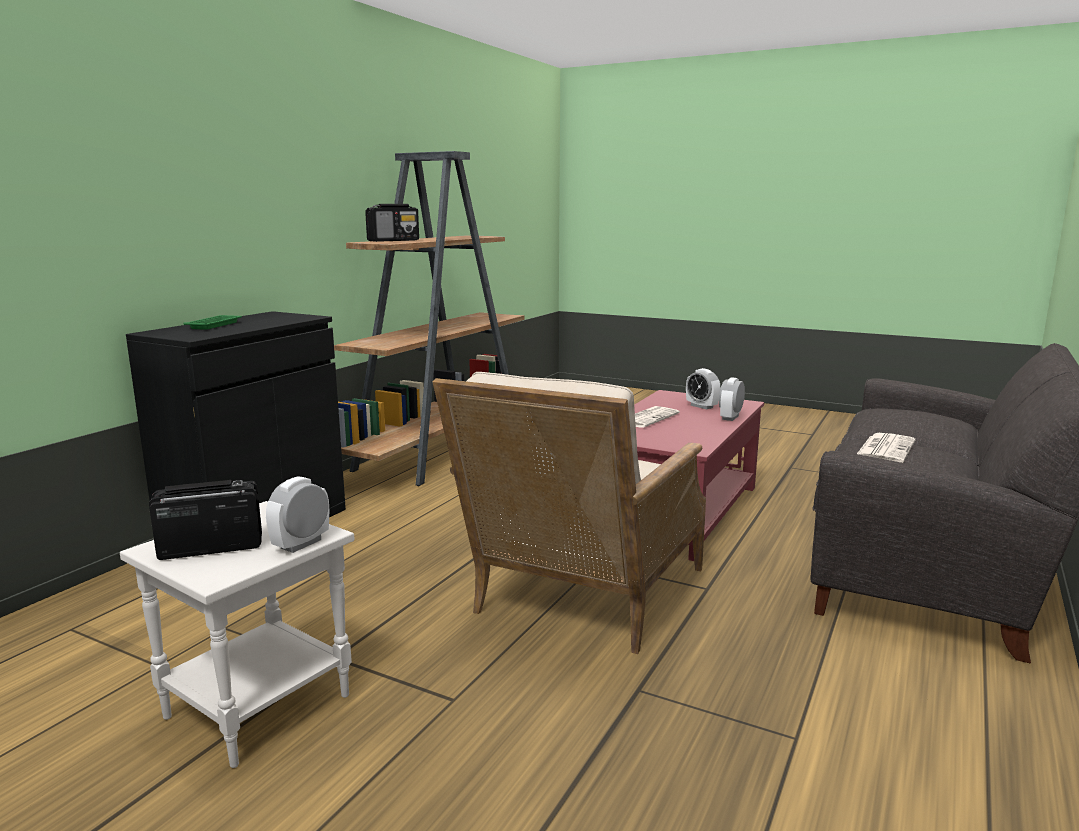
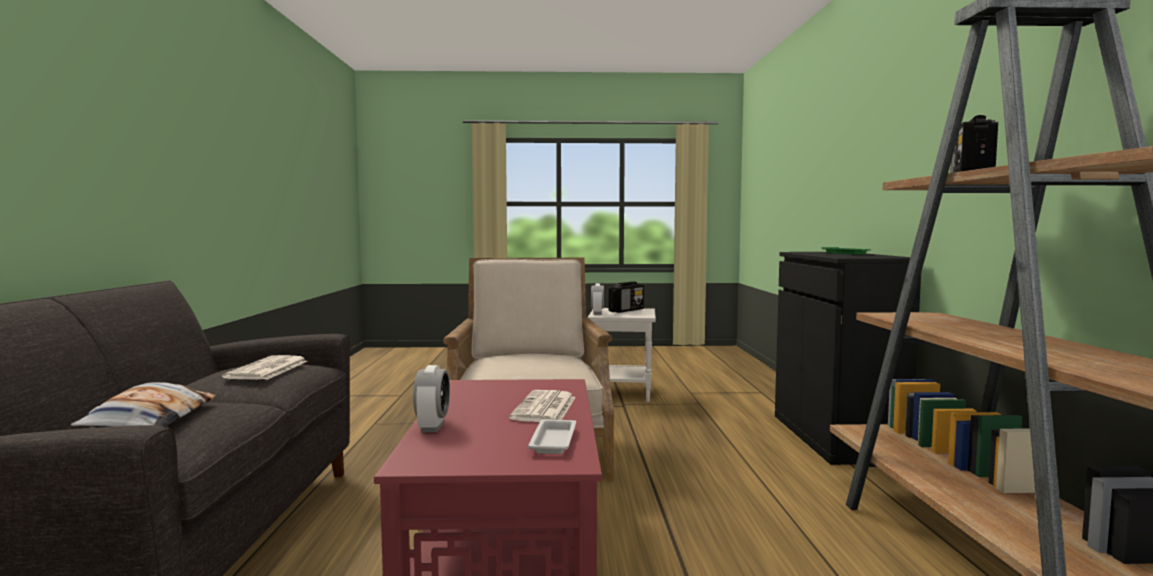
camera: 150 degrees right, 10 degrees down
alarm clock [686,368,720,409] -> none
none -> pillow [71,382,216,427]
none -> white tray [528,420,576,454]

